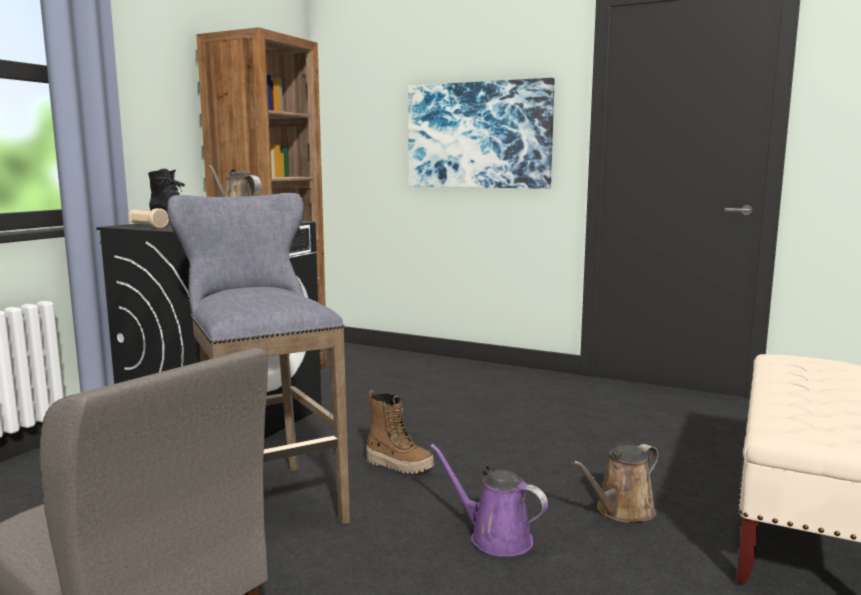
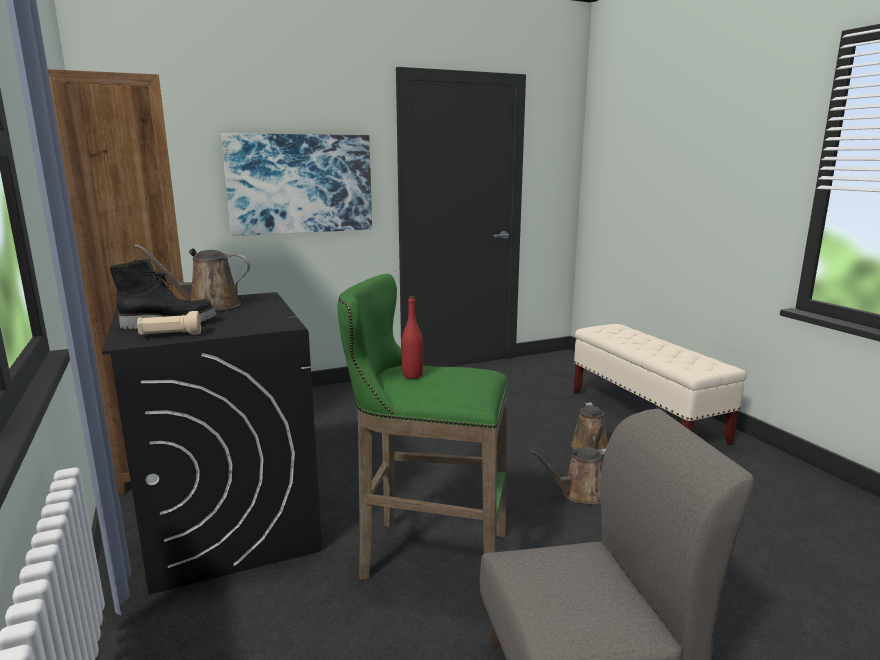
camera: 50 degrees left, 5 degrees up
grey stool [167,193,350,524] -> green stool [338,274,509,580]
boot [367,390,434,474] -> none
purple watering can [430,444,548,557] -> brown watering can [529,446,606,504]
none -> red bottle [401,296,423,379]

